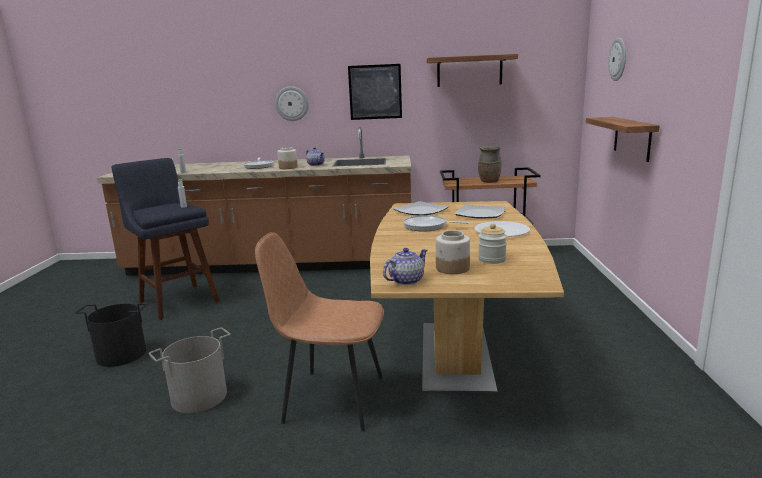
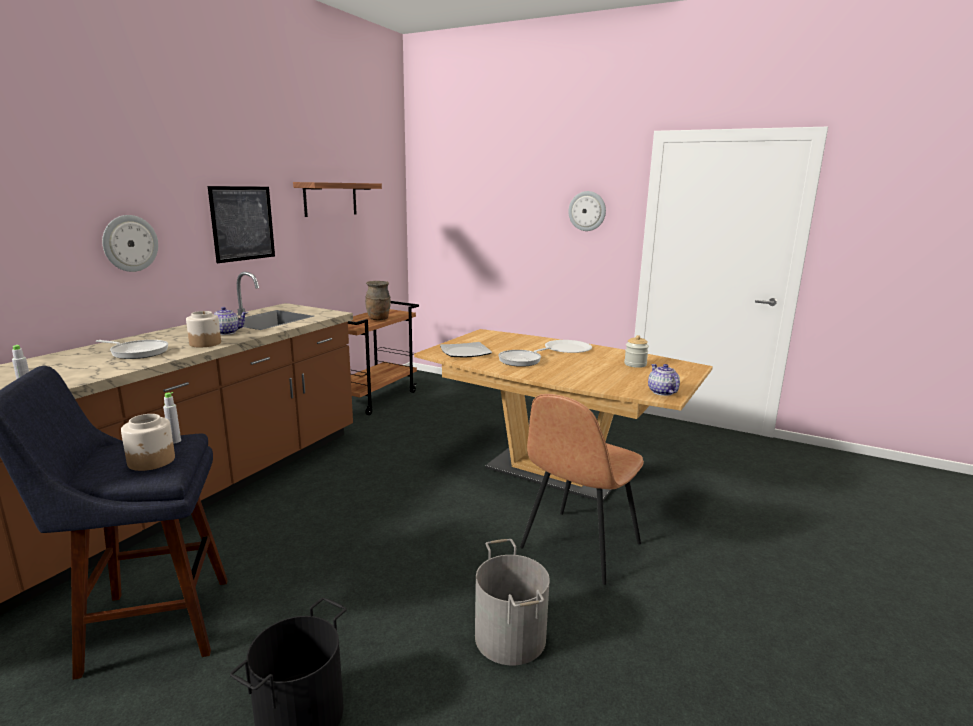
camera: 65 degrees left, 0 degrees up
jar [436,230,470,274] -> jar moved to [121,414,175,471]
plate [455,204,505,218] -> none
shelf [586,117,660,162] -> none
wall clock [608,38,626,81] -> wall clock moved to [568,191,606,231]

